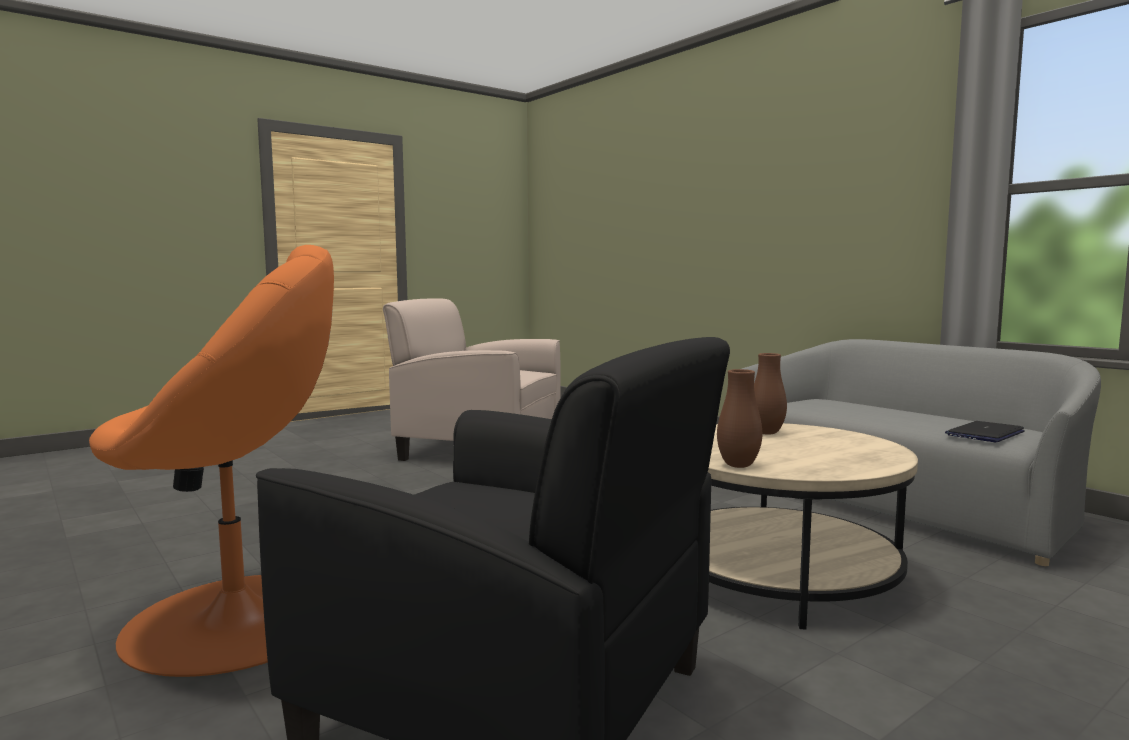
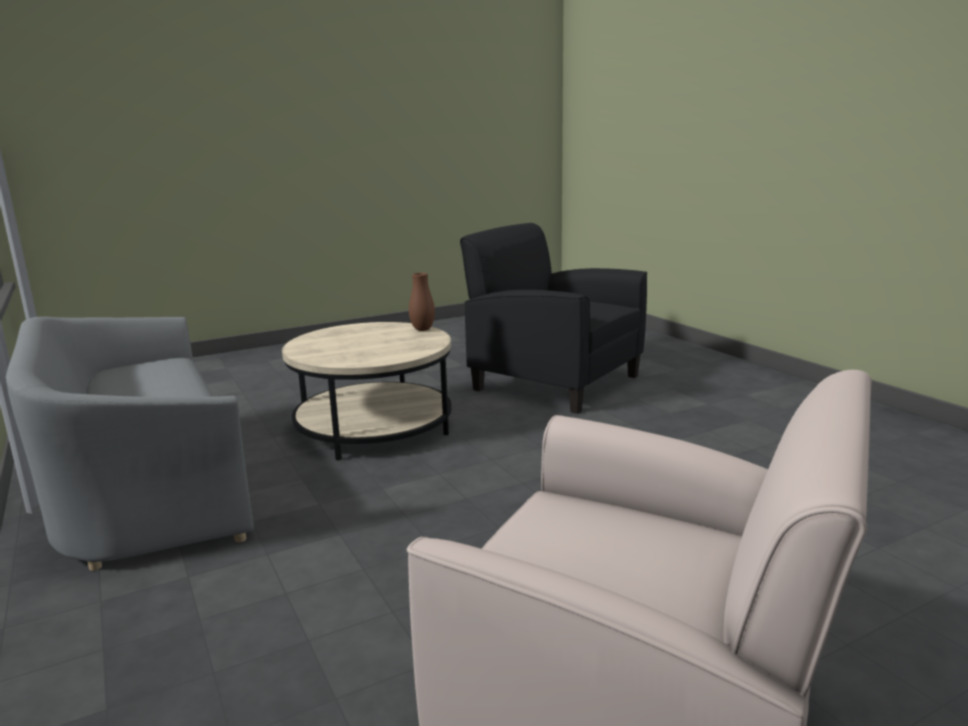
camera: 170 degrees left, 10 degrees up
orange armchair [89,245,334,677] -> none
brown vase [754,353,787,435] -> none
laptop [945,421,1025,442] -> none

